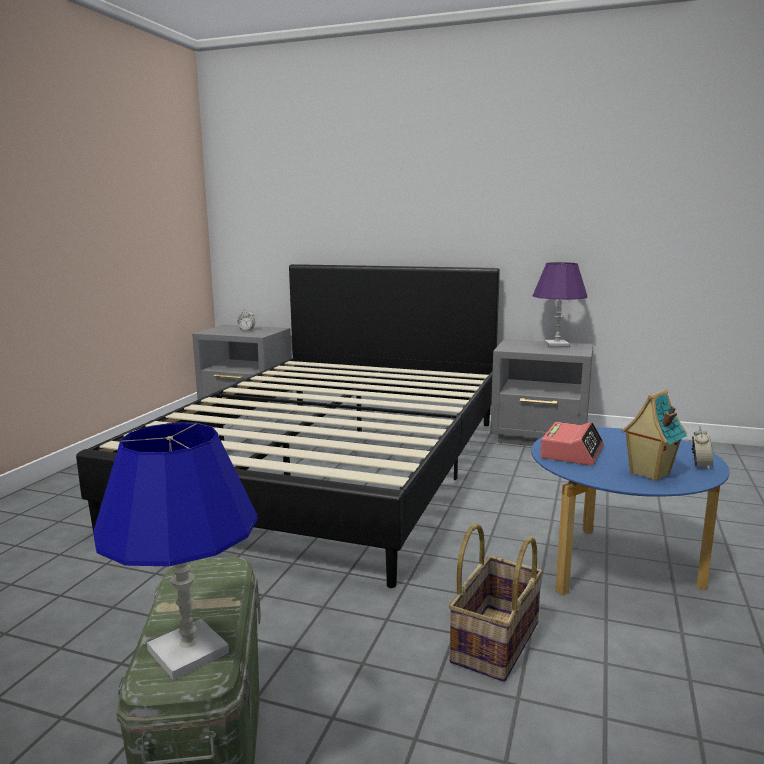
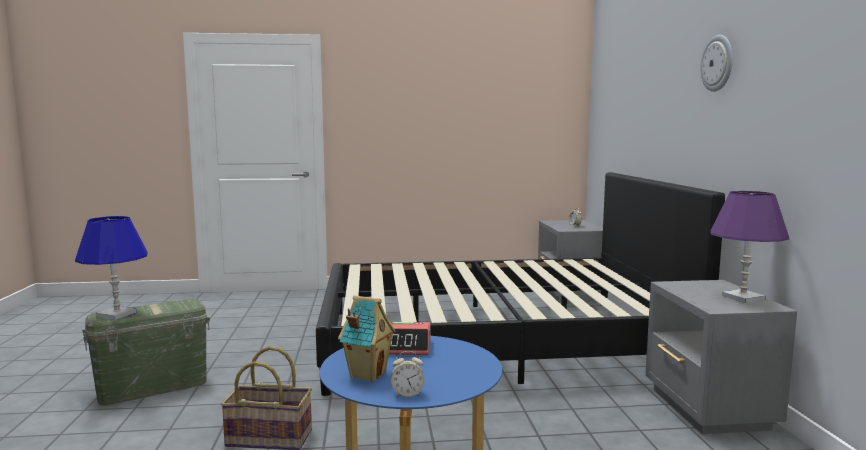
camera: 65 degrees right, 5 degrees down
none -> wall clock [701,35,733,92]

